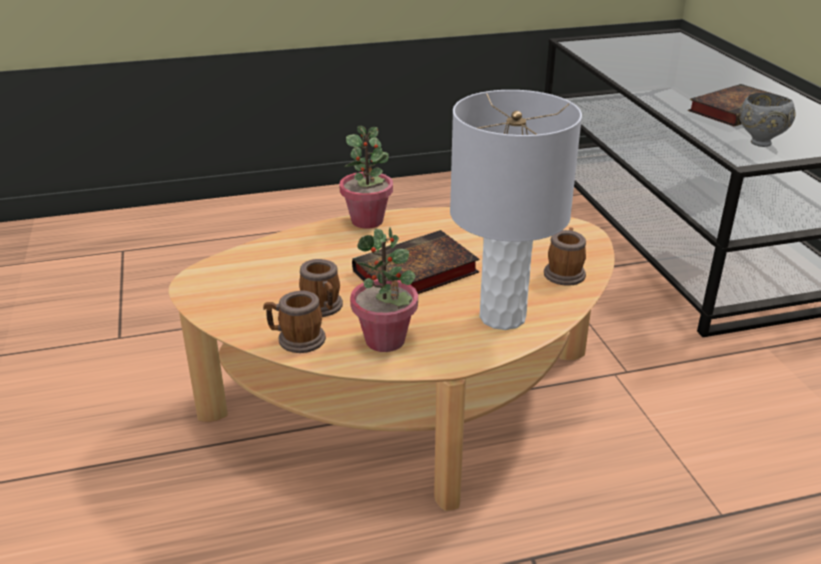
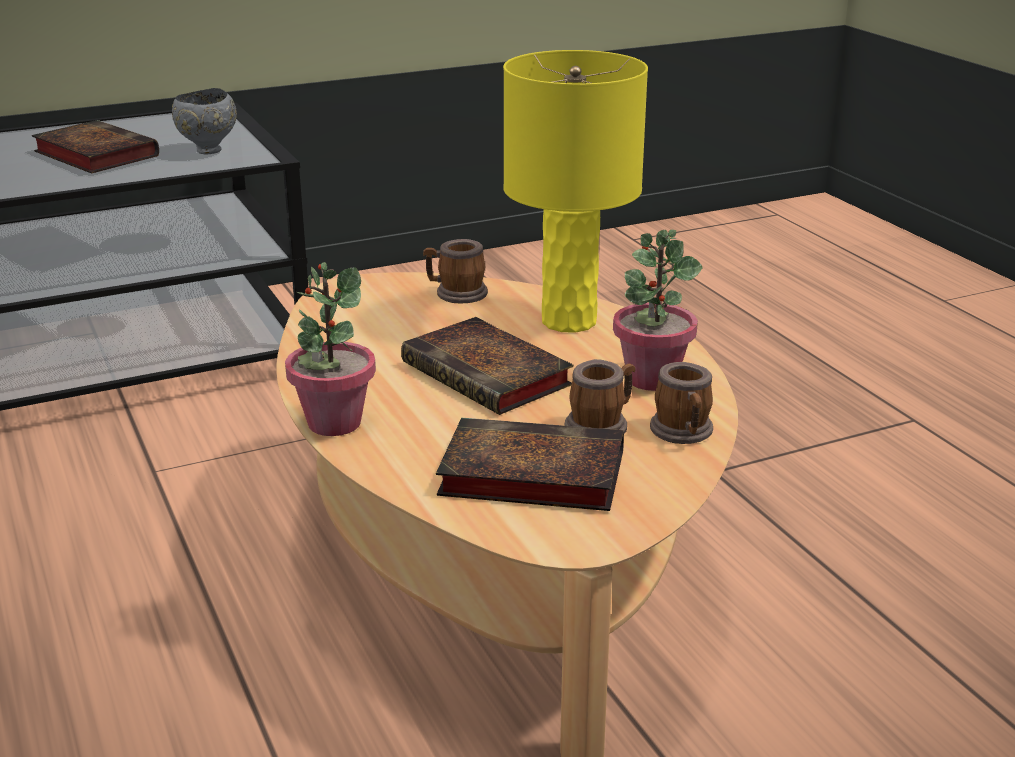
camera: 100 degrees left, 5 degrees down
grey table lamp [450,90,582,330] -> yellow table lamp [503,50,648,333]
none -> book [436,418,624,511]

